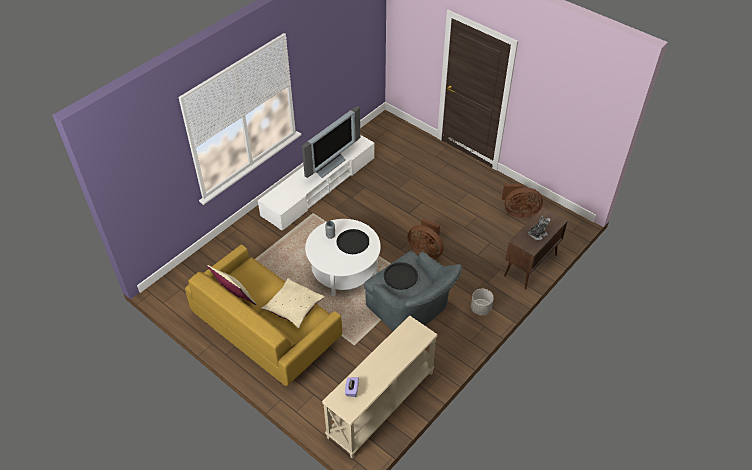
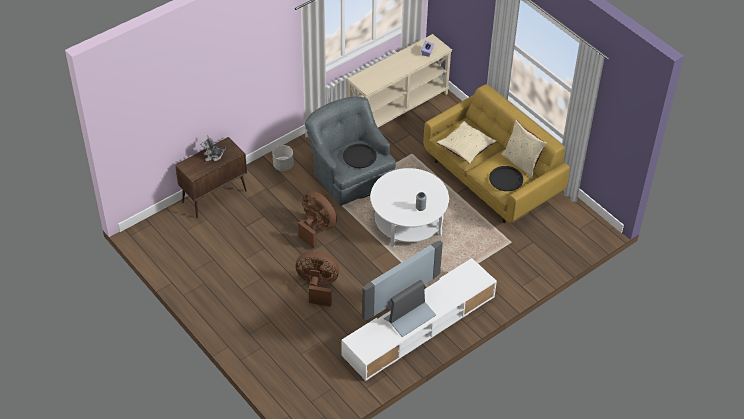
camera: 170 degrees left, 0 degrees up
black tray [337,229,369,254] -> black tray moved to [489,166,523,191]
brown fan [502,184,543,218] -> brown fan moved to [295,251,339,307]

